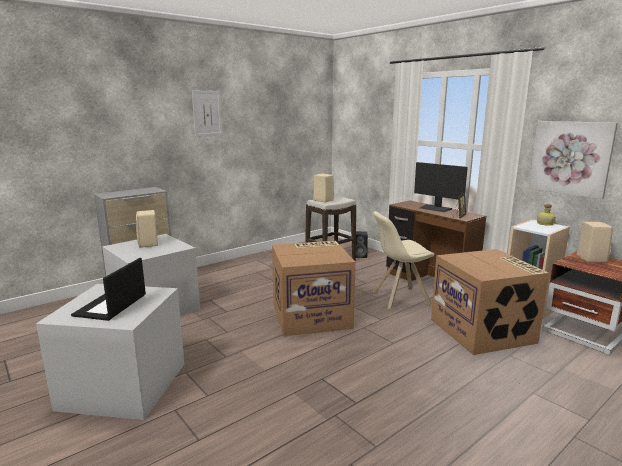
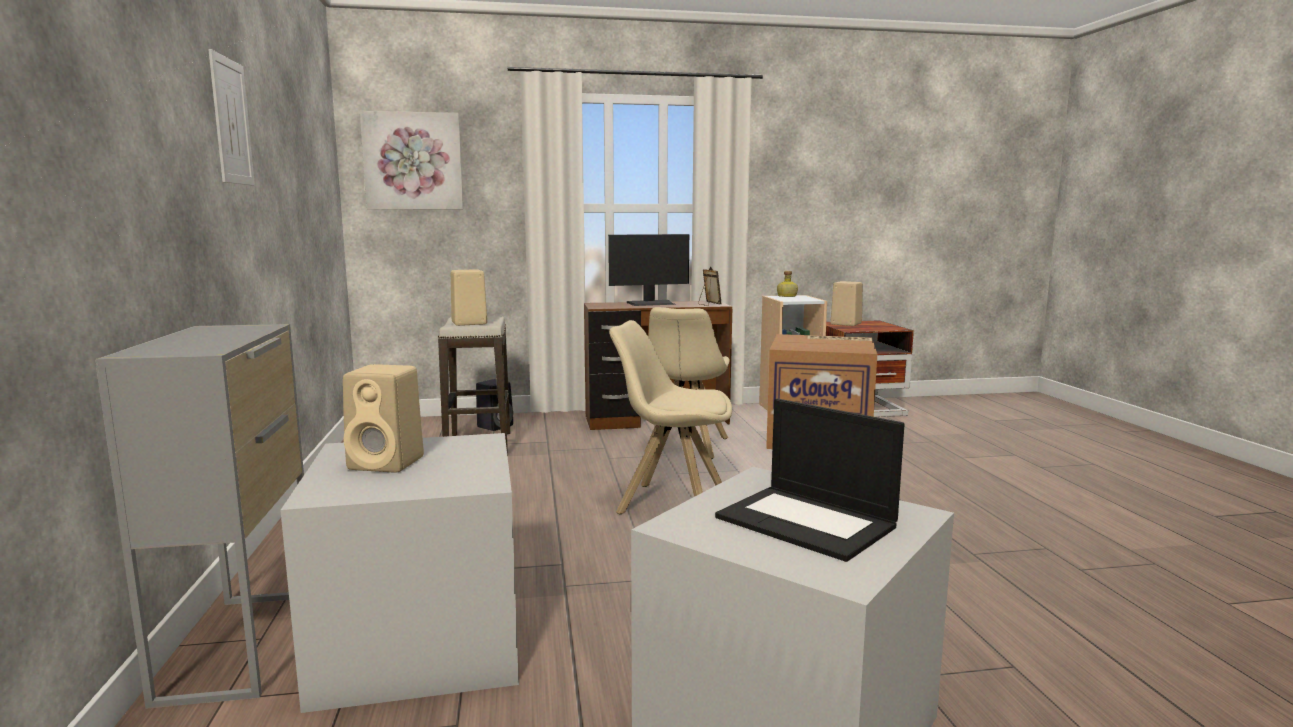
camera: 60 degrees left, 5 degrees down
cardboard box [272,241,356,336] -> beige chair [609,320,732,514]
picture [528,121,618,199] -> picture moved to [360,111,463,209]

